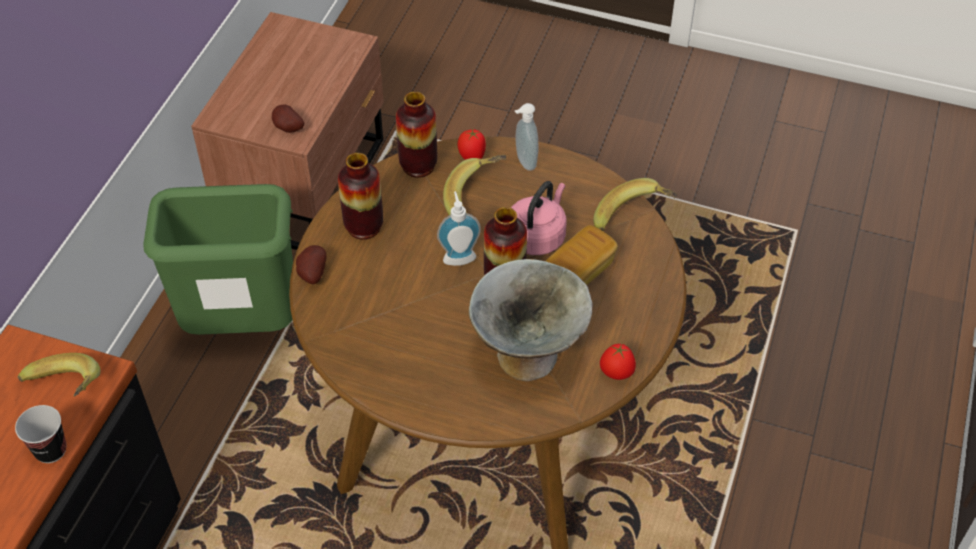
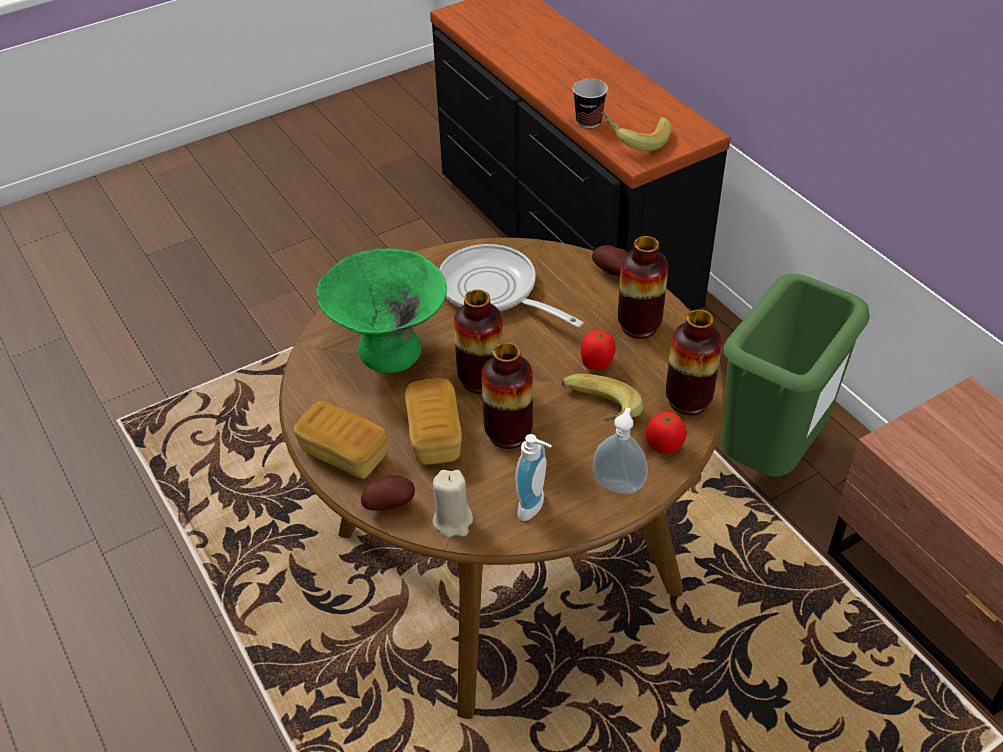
camera: 130 degrees right, 5 degrees down
potato [272,105,304,133] -> potato moved to [361,475,415,511]
soap dispenser [437,191,481,266] -> soap dispenser moved to [515,434,552,521]
grey bowl [469,259,592,381] -> green bowl [317,249,447,373]
pink kettle [511,181,567,255] -> vase [482,342,533,449]
banana [593,178,677,232] -> beige candle [432,470,473,538]
tomato [600,344,636,380] -> tomato moved to [581,330,616,370]
none -> bread [294,401,387,479]
none -> frying pan [439,244,583,328]

